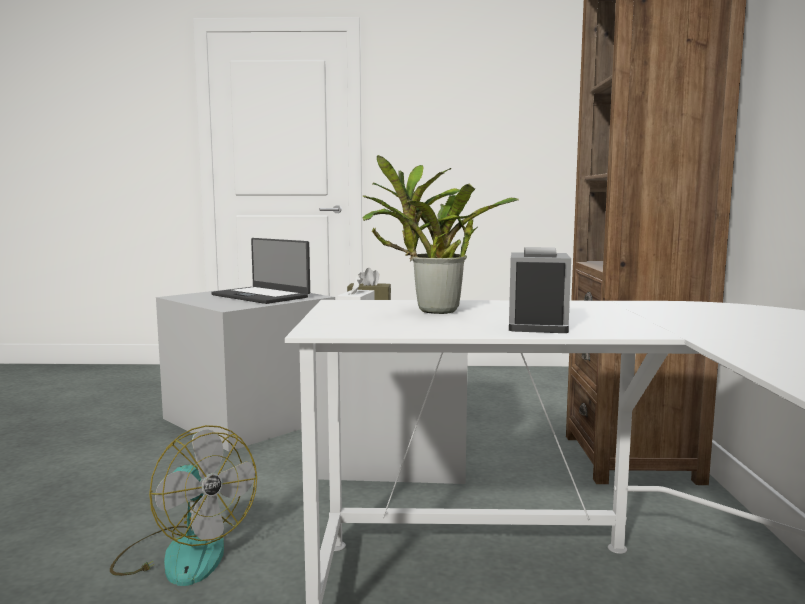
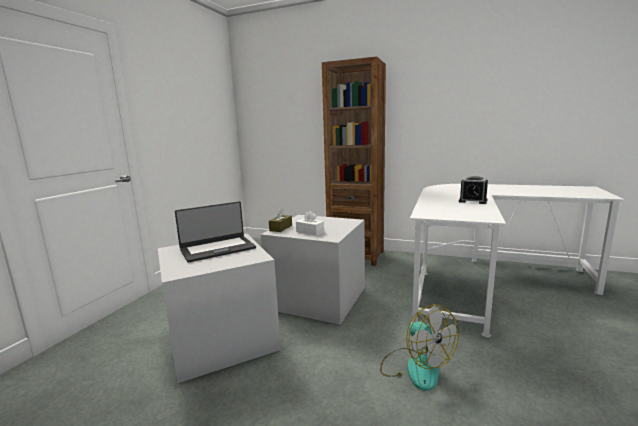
camera: 70 degrees left, 5 degrees up
fan [110,425,257,586] -> fan turned 90 degrees clockwise [380,304,459,391]
potted plant [362,155,519,314] -> none

